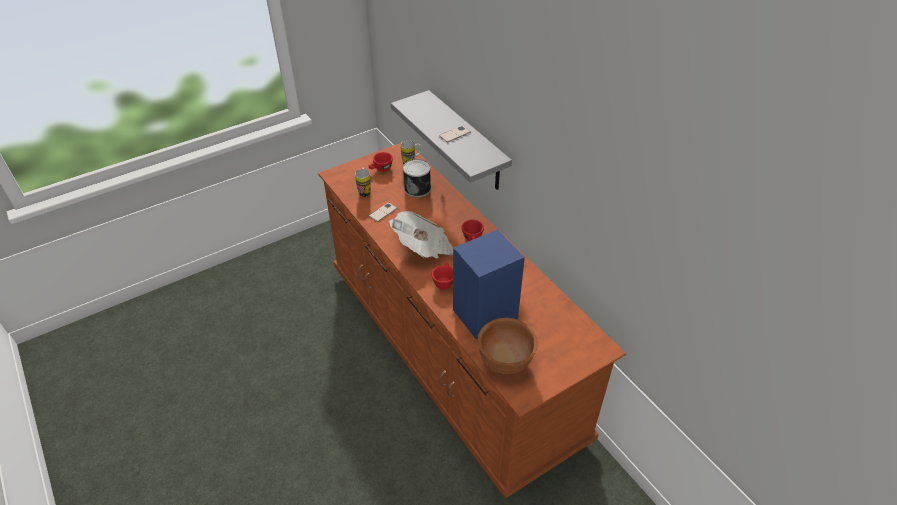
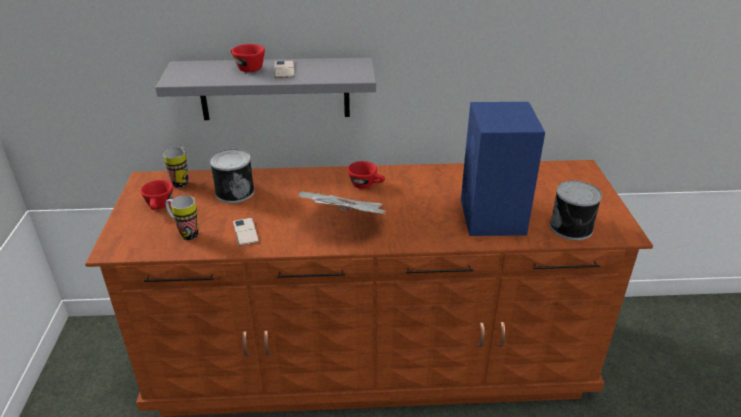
camera: 60 degrees left, 10 degrees down
red cup [432,263,453,289] -> red cup moved to [231,44,265,72]
brown bowl [478,317,538,374] -> can [550,181,602,240]

